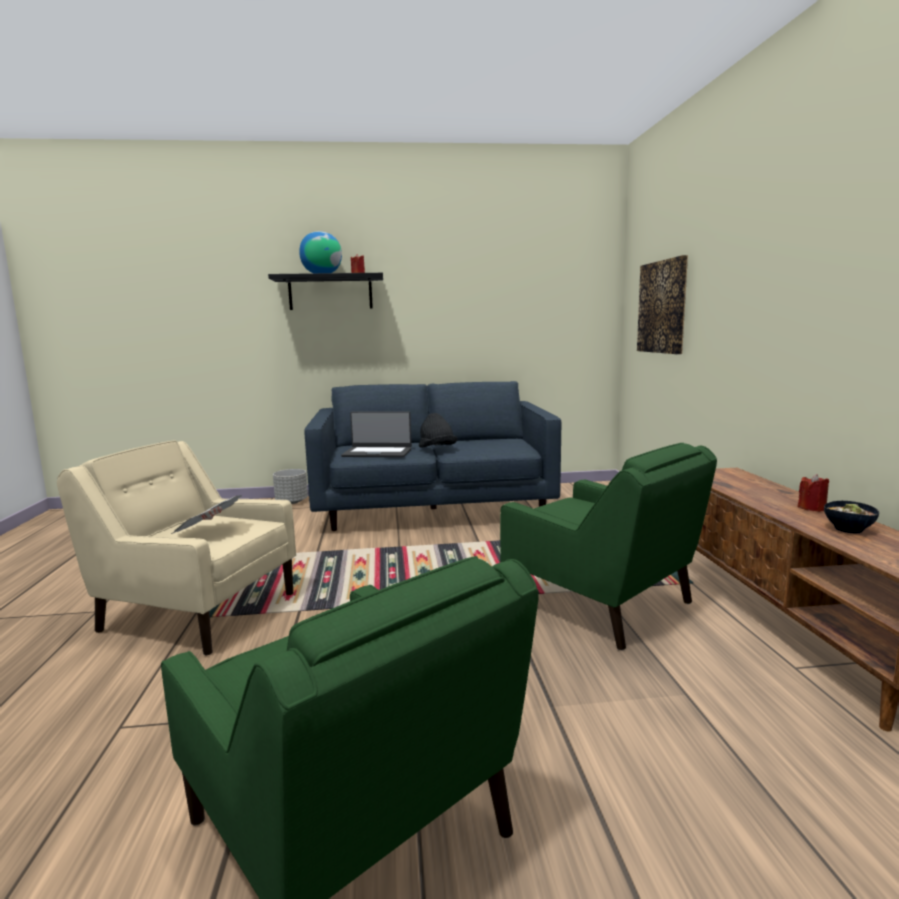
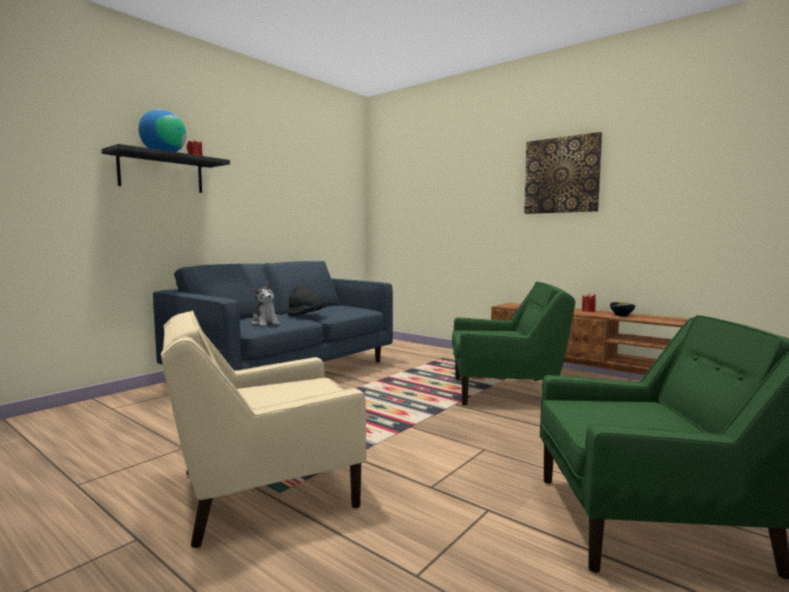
camera: 45 degrees left, 5 degrees down
newspaper [171,495,242,534] -> none
grey planter [273,469,308,504] -> none
laptop [341,411,412,458] -> plush toy [251,282,280,326]
picture [637,255,688,354] -> picture moved to [524,132,602,214]

